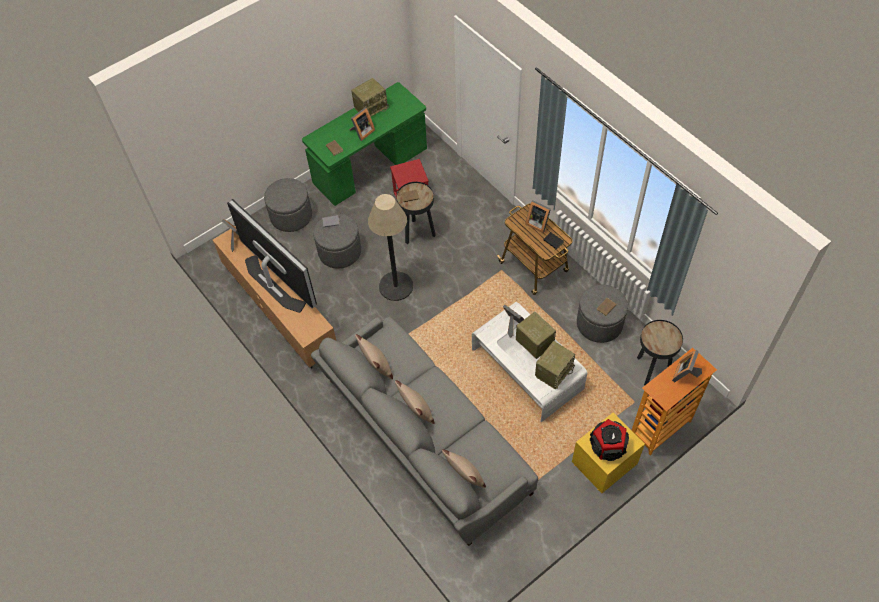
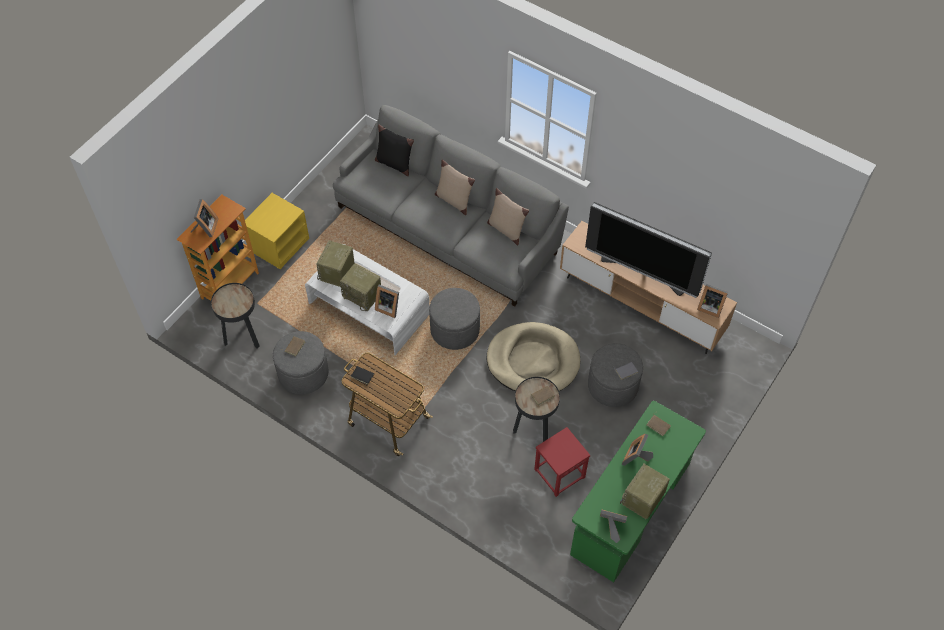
camera: 160 degrees right, 0 degrees up
grey ottoman [264,178,312,232] -> grey ottoman moved to [429,288,480,350]
floor lamp [368,194,413,301] -> beige dog bed [487,322,580,392]
beige pillow [442,449,486,488] -> black pillow [375,125,414,176]
picture frame [525,200,551,233] -> picture frame moved to [600,509,627,543]
speaker [590,419,629,461] -> none

